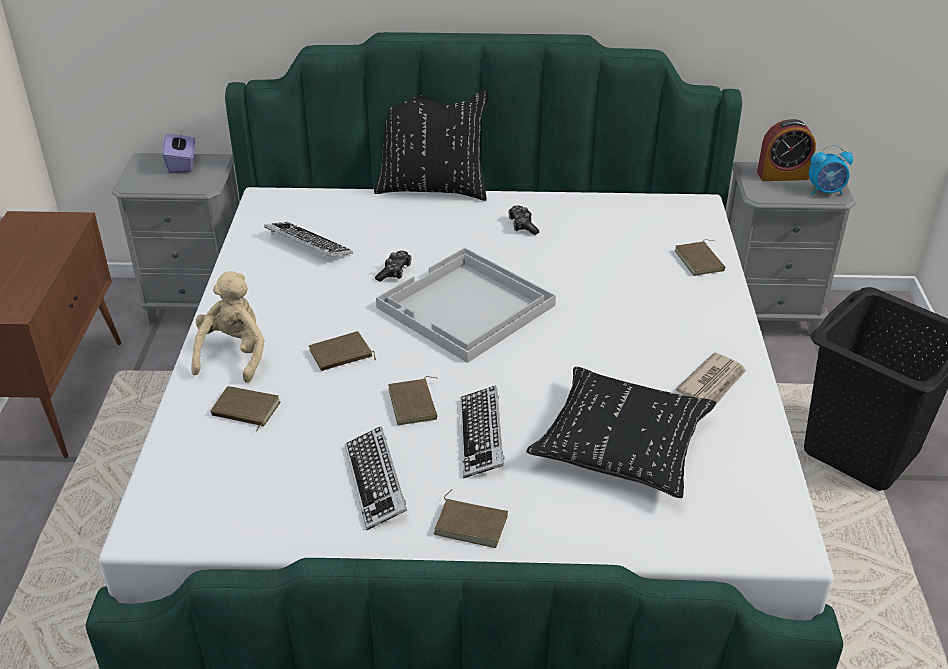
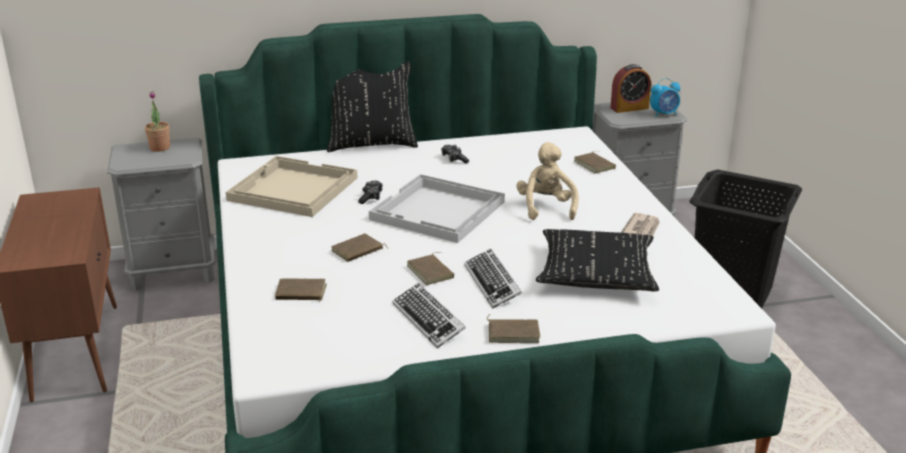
camera: 15 degrees left, 10 degrees down
purple tissue box [162,131,195,174] -> potted plant [145,91,170,152]
beige plush toy [191,271,265,383] -> beige plush toy moved to [516,142,579,220]
keyboard [264,222,353,258] -> beige tray [226,156,358,217]

